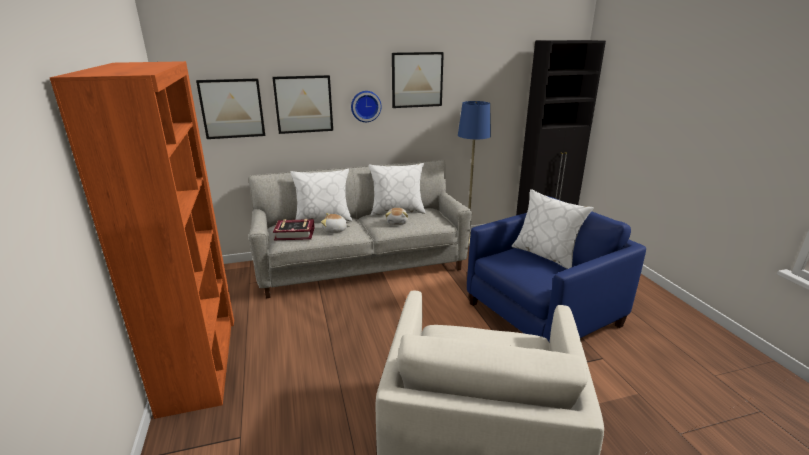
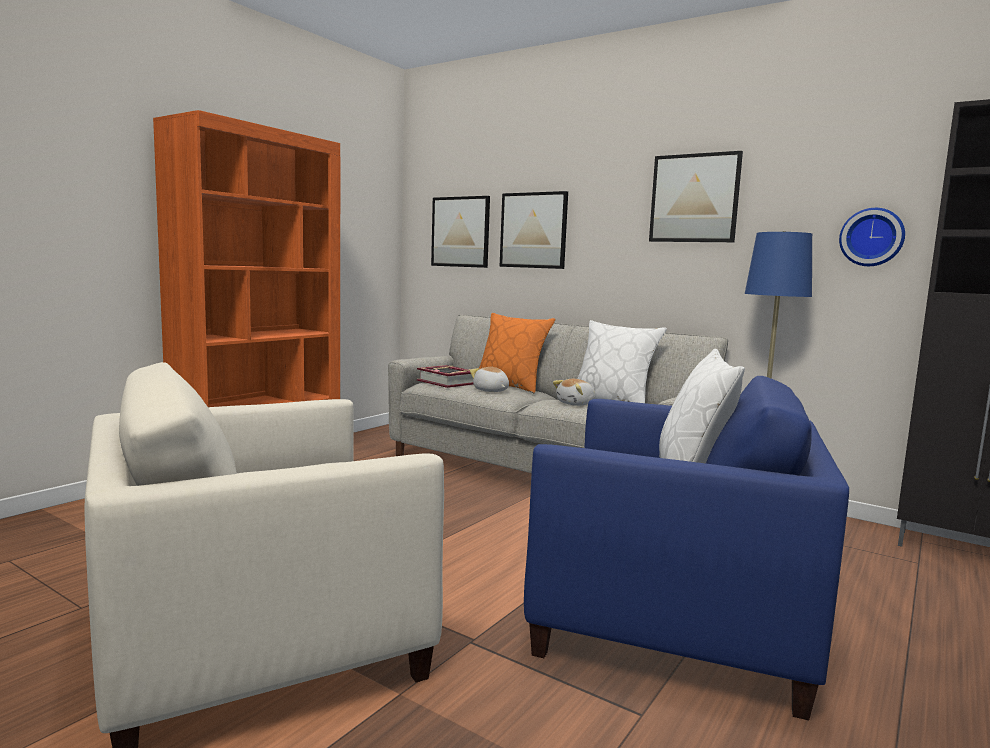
camera: 50 degrees right, 15 degrees down
white pillow [290,169,352,222] -> orange pillow [479,313,555,393]
wall clock [351,91,382,122] -> wall clock moved to [839,208,905,266]

